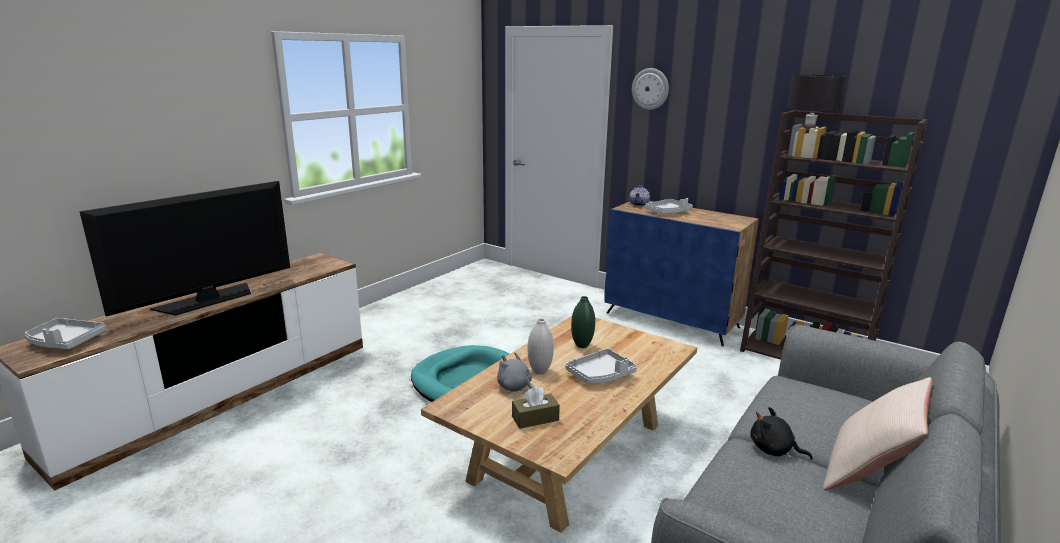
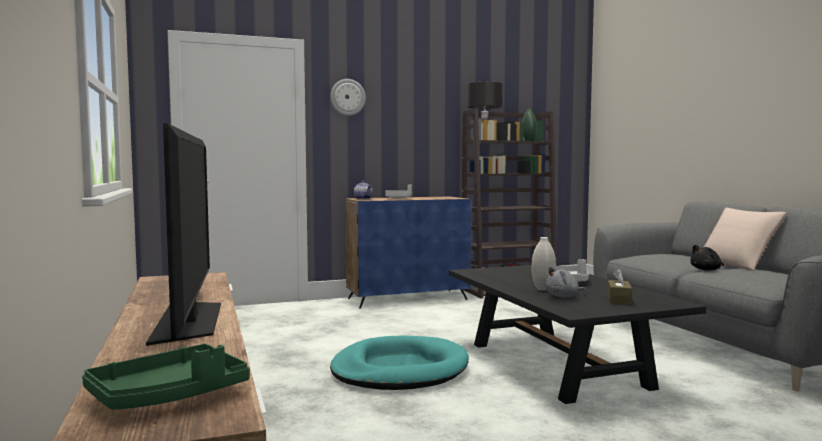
camera: 55 degrees left, 15 degrees down
grey tray [25,318,107,349] -> green tray [82,344,250,410]
beige coffee table [421,316,697,533] -> black coffee table [449,265,707,404]
green vase [571,296,595,348] -> green vase moved to [522,109,537,141]

